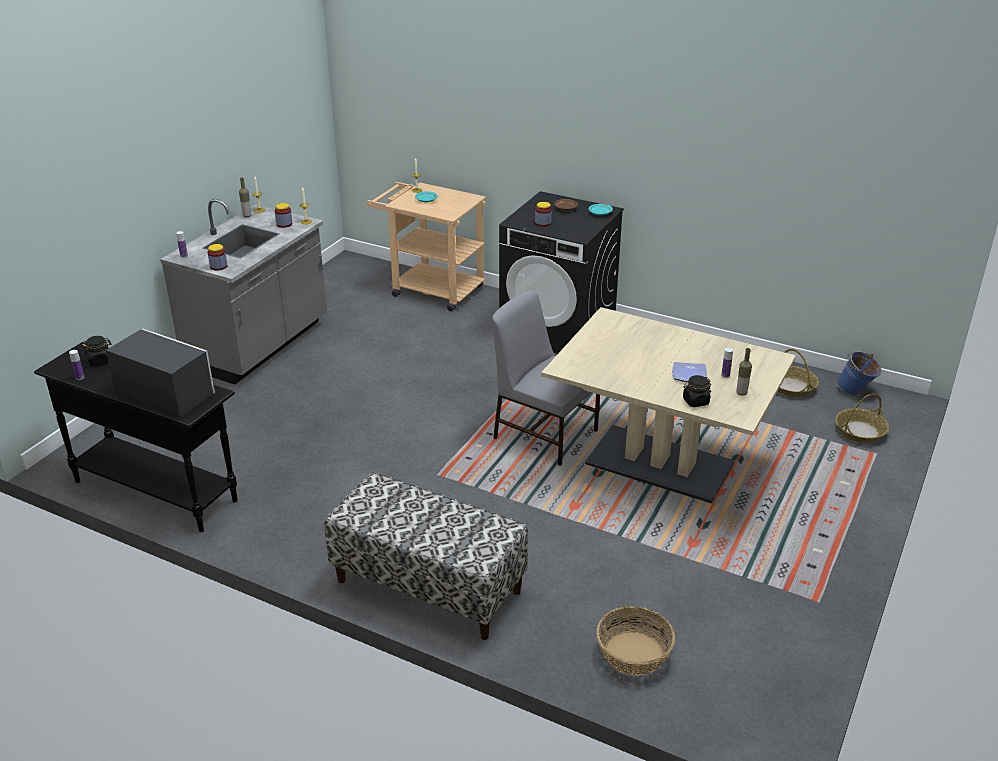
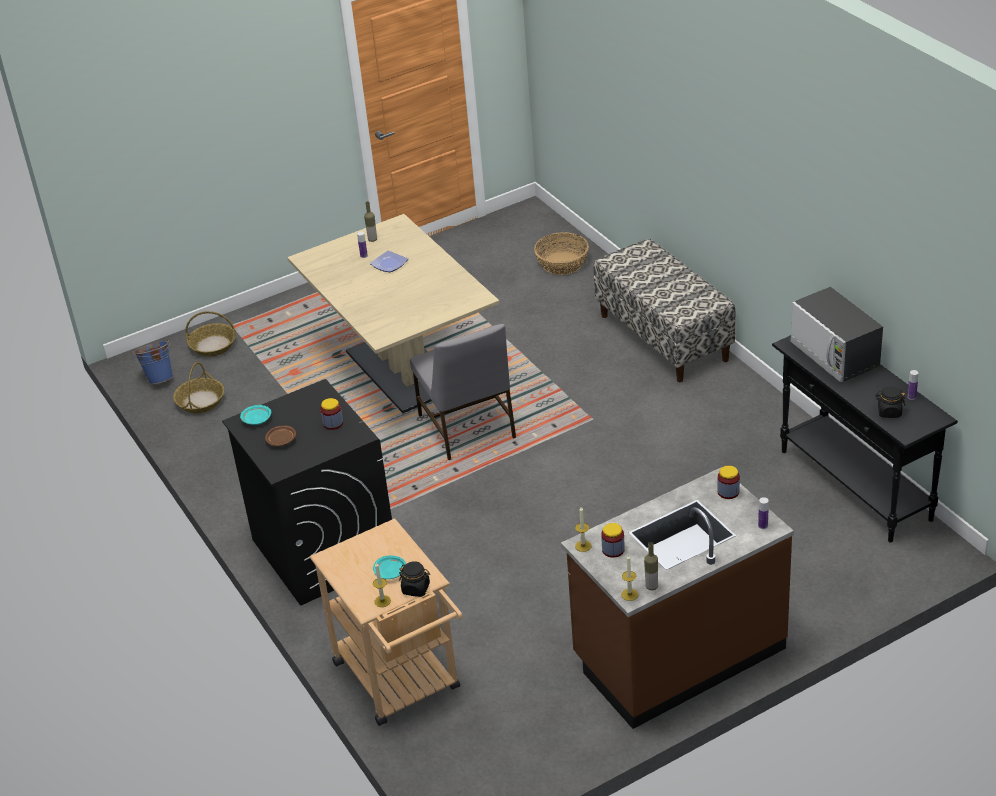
camera: 145 degrees left, 5 degrees up
grey counter [160,199,327,384] -> brown counter [561,467,794,729]
black jar [683,375,711,407] -> black jar moved to [399,561,430,597]

